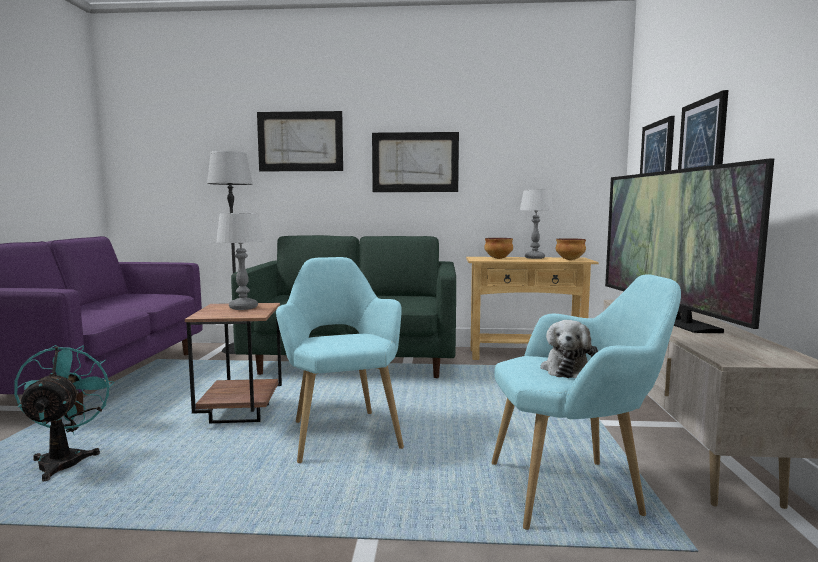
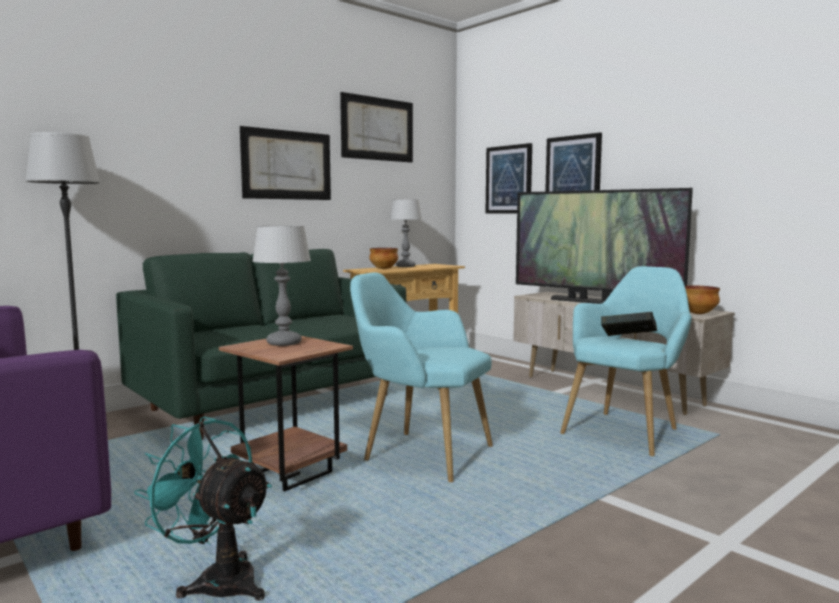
camera: 45 degrees left, 0 degrees up
picture [257,111,343,171] -> picture moved to [340,92,413,163]
plush toy [541,320,598,378] -> book [601,312,657,336]
bowl [556,238,586,260] -> bowl moved to [685,285,720,314]

